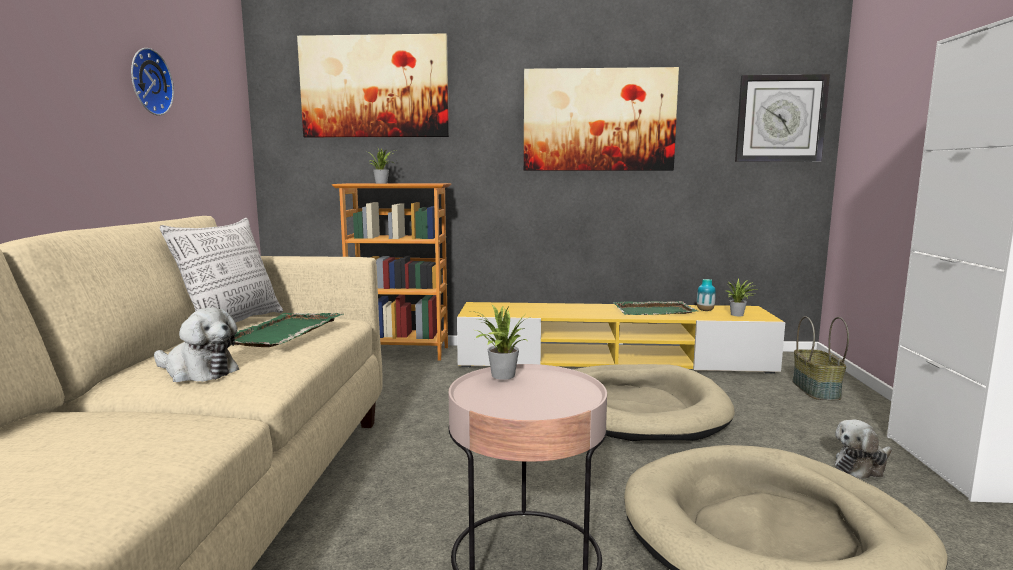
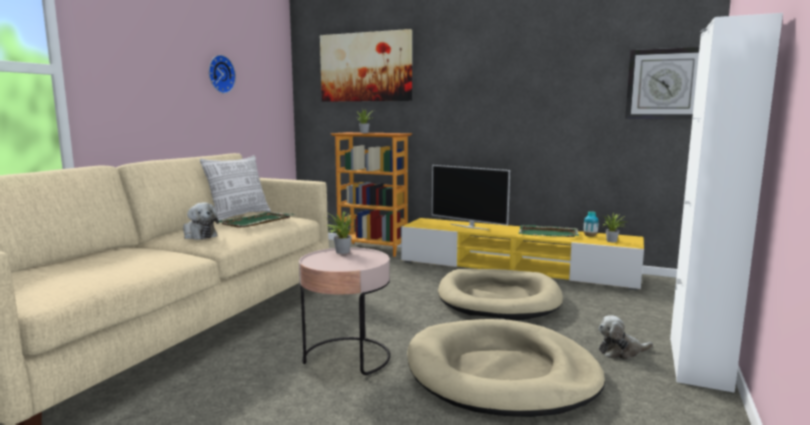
camera: 20 degrees right, 0 degrees up
picture [524,67,679,171] -> none
basket [792,316,849,400] -> none
none -> television [432,165,510,230]

